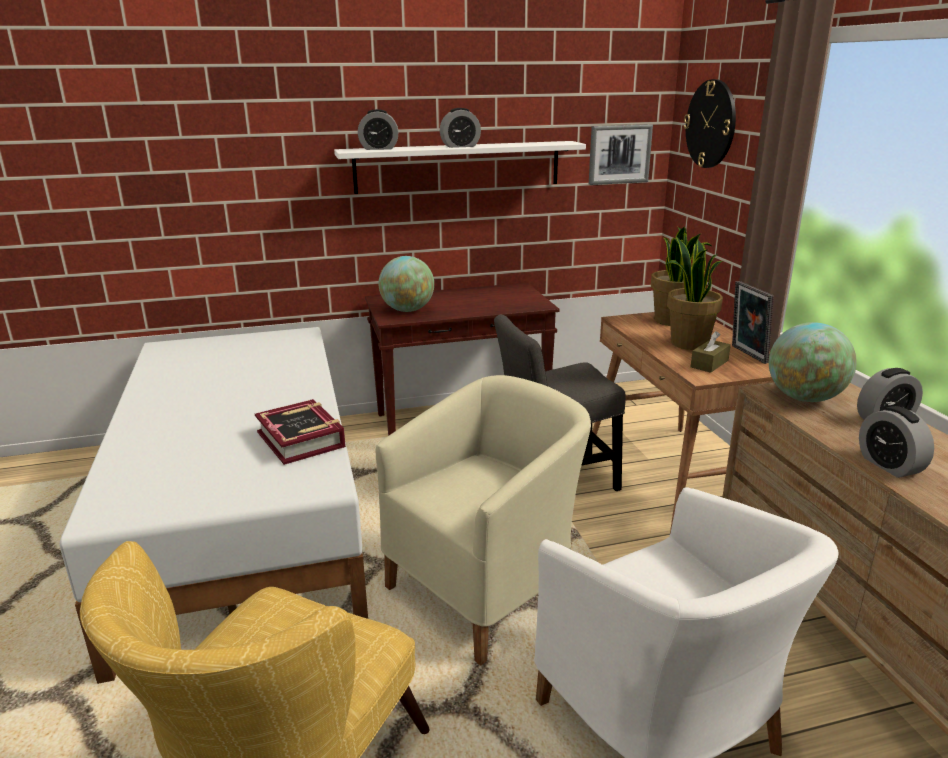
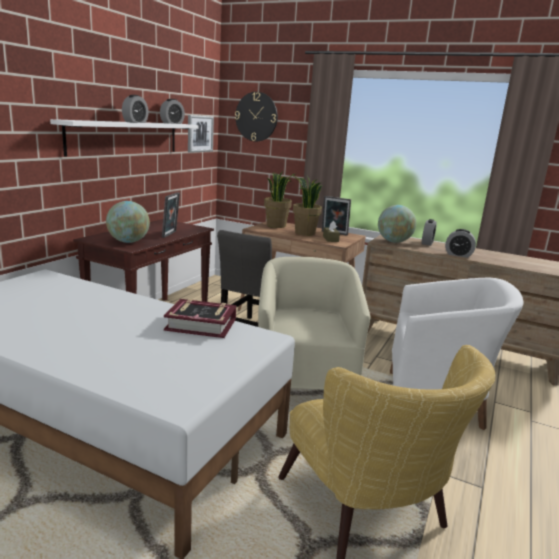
camera: 50 degrees left, 5 degrees down
alarm clock [358,109,398,150] -> alarm clock moved to [160,99,185,124]
none -> picture frame [162,192,180,238]

